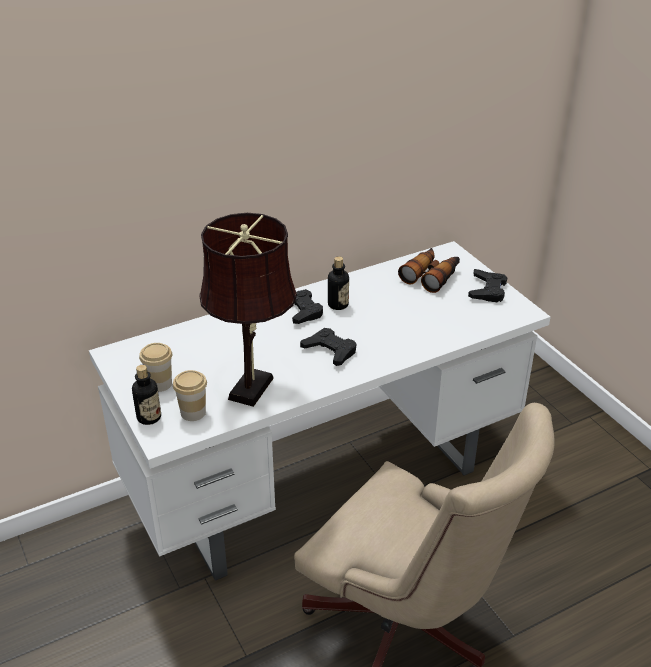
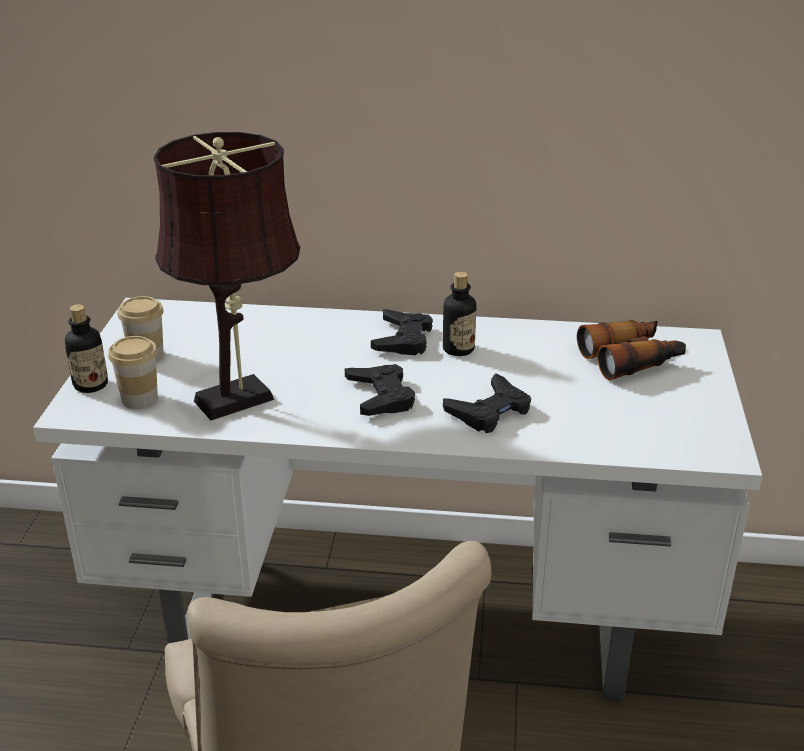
camera: 35 degrees right, 5 degrees down
black game controller [468,269,507,302] -> black game controller moved to [443,373,531,433]

